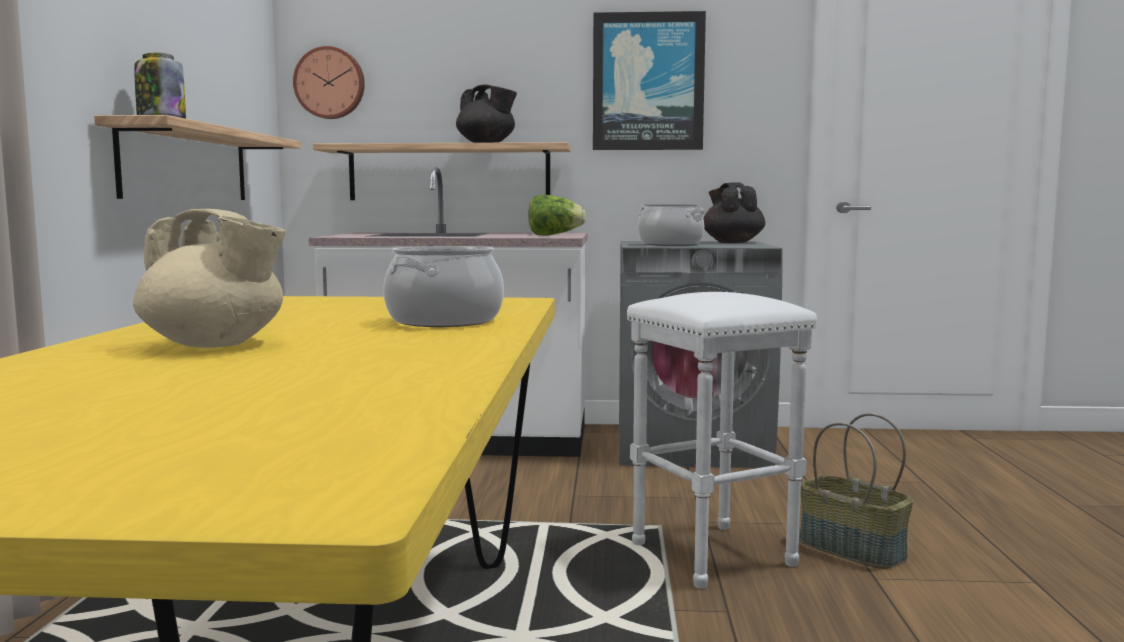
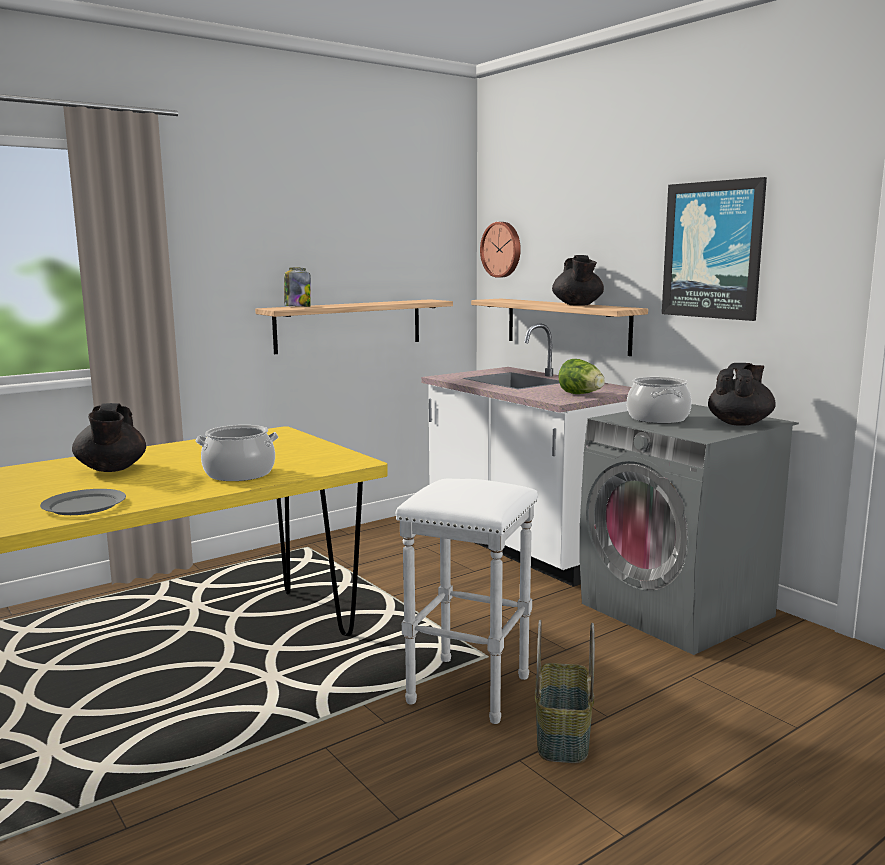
camera: 50 degrees right, 5 degrees up
beige teapot [133,209,286,348] -> black teapot [72,403,146,472]
none -> grey plate [40,489,126,515]

